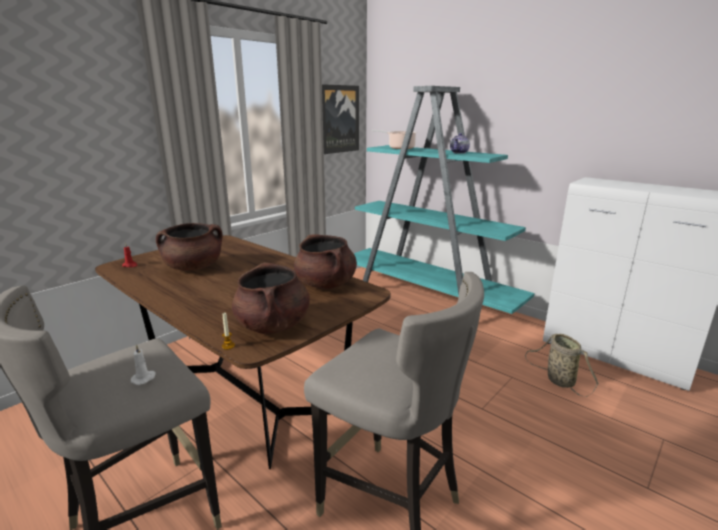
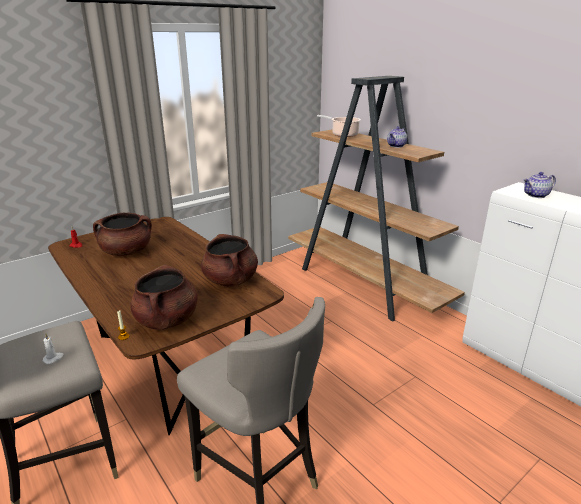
camera: 10 degrees right, 5 degrees up
picture [322,84,359,154] -> none
turquoise bookcase [354,86,534,314] -> brown bookcase [288,76,465,321]
basket [525,334,599,397] -> none
none -> teapot [524,172,556,198]

